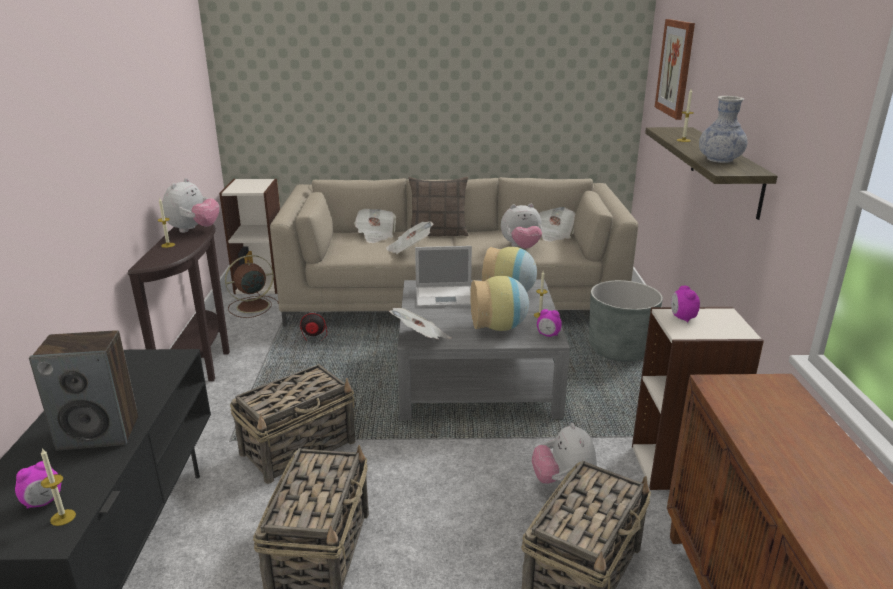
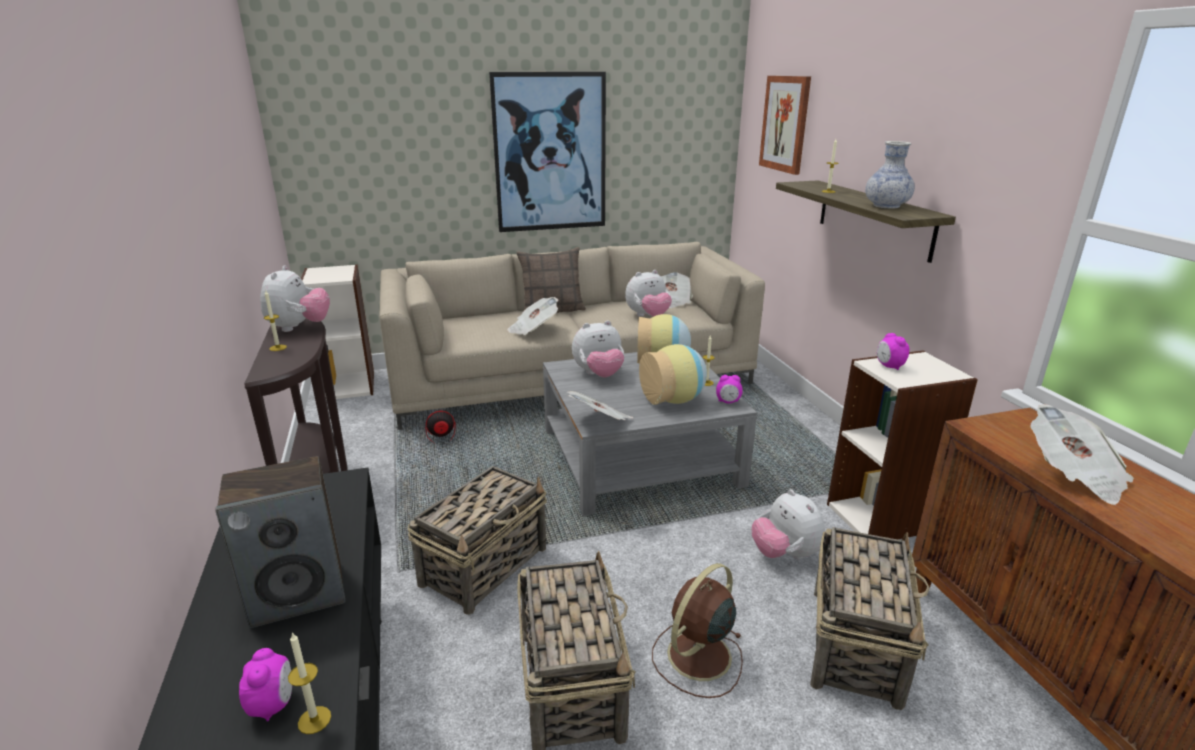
camera: 15 degrees left, 0 degrees up
alarm clock [15,461,61,509] -> alarm clock turned 45 degrees counterclockwise [239,648,292,722]
brown fan [225,255,279,318] -> brown fan moved to [652,563,743,698]
newspaper [354,209,396,243] -> newspaper moved to [1031,404,1134,505]
laptop [415,246,472,308] -> plush toy [572,320,624,377]
grey planter [589,280,663,361] -> none
none -> picture [489,72,606,232]

